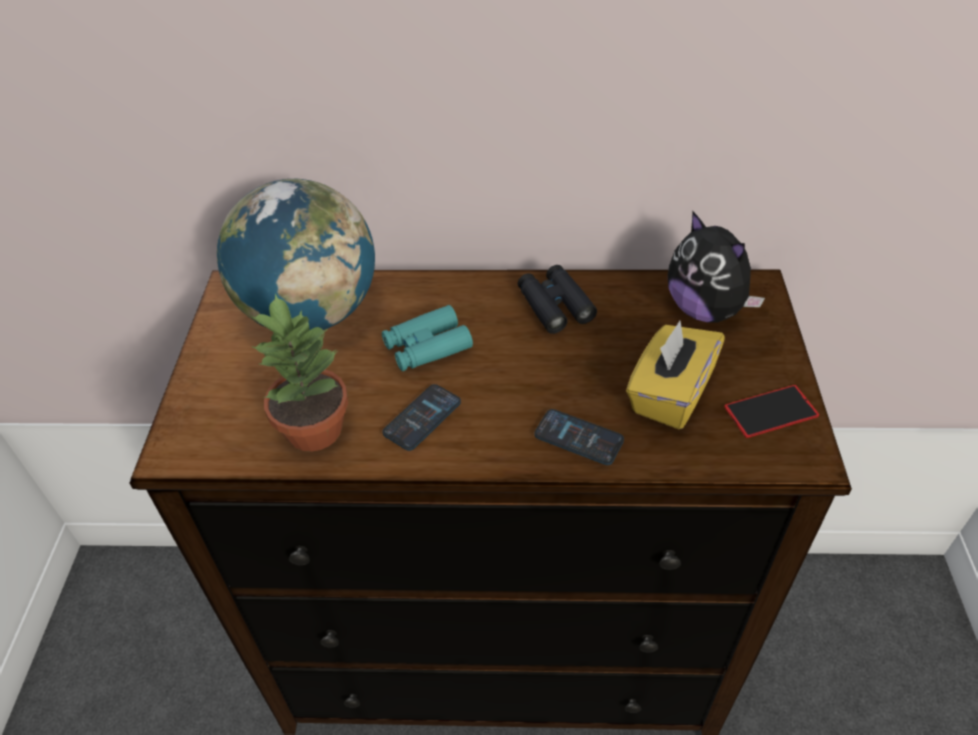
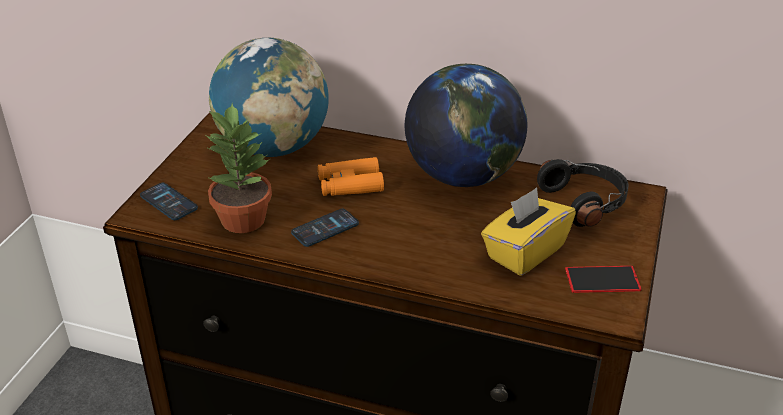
camera: 15 degrees right, 10 degrees down
turquoise binoculars [382,305,473,371] -> orange binoculars [318,157,384,196]
black binoculars [518,265,597,334] -> globe [405,64,527,187]
phone [534,409,624,465] -> phone moved to [140,183,198,220]
plush toy [668,211,765,322] -> black headphones [537,159,628,227]

